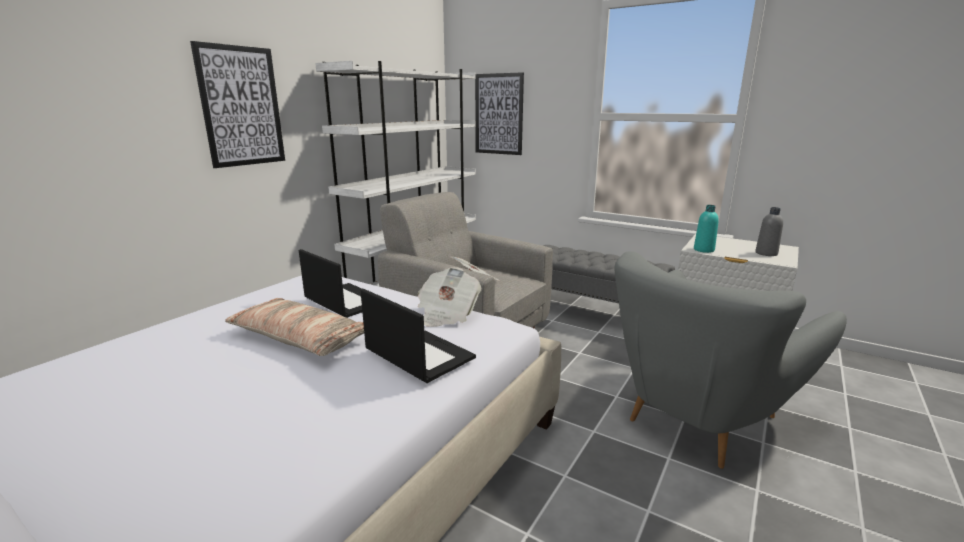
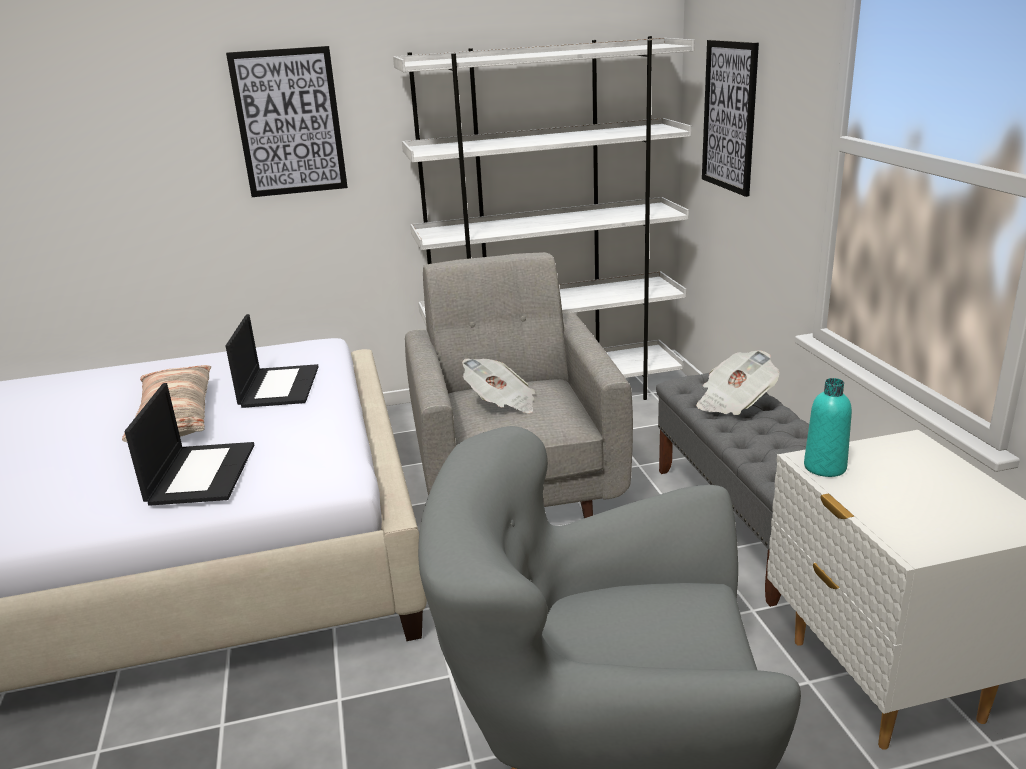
camera: 45 degrees right, 5 degrees up
newspaper [417,267,481,327] -> newspaper moved to [696,350,779,415]
grey bottle [755,207,783,256] -> none

